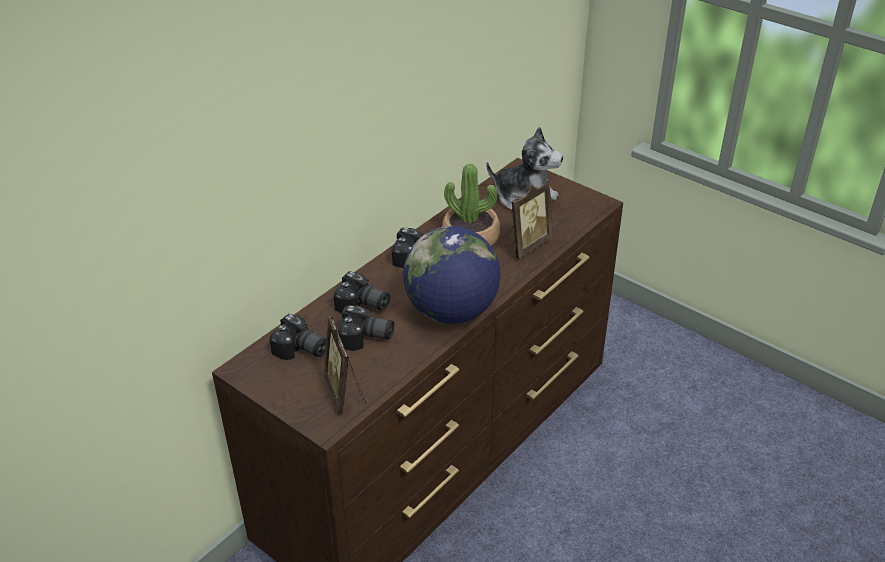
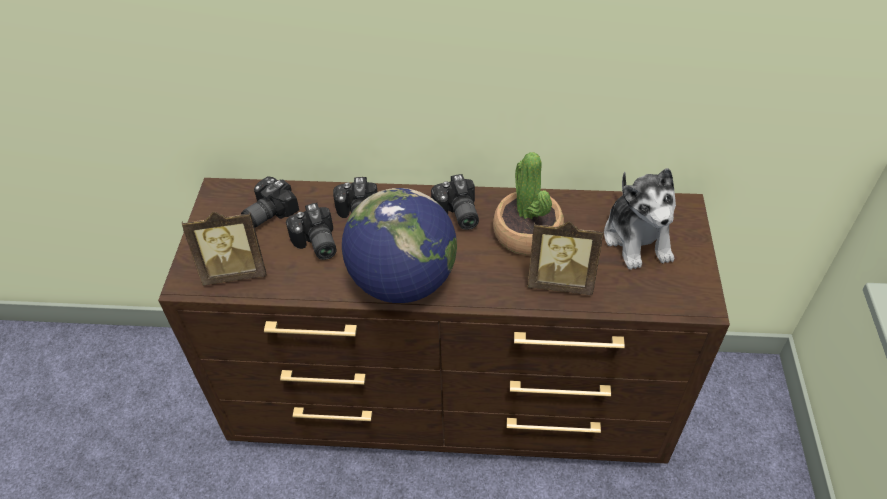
camera: 55 degrees right, 10 degrees up
camera [269,314,326,360] -> camera turned 45 degrees clockwise [241,176,299,227]
picture frame [323,316,366,415] -> picture frame turned 135 degrees counterclockwise [182,212,267,286]

